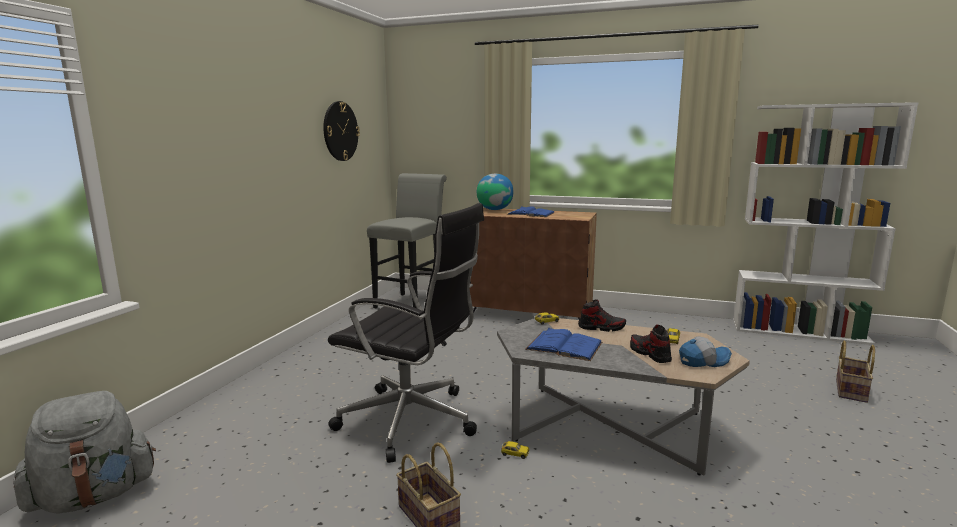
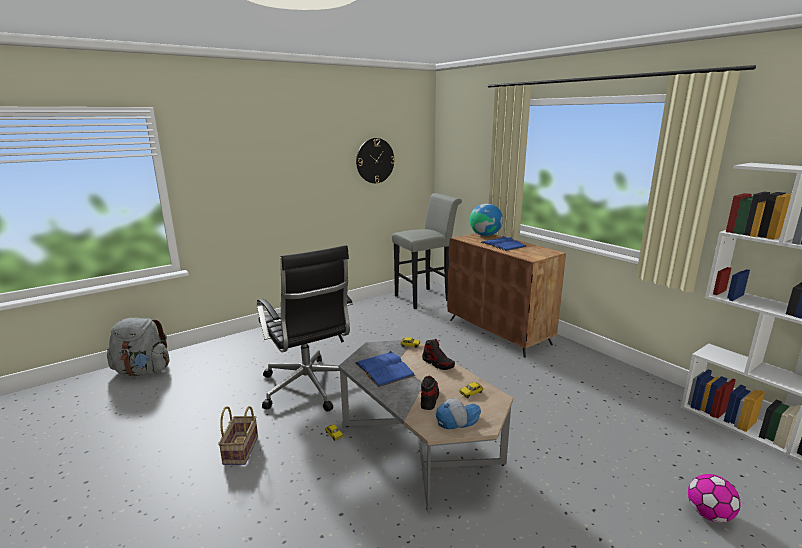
camera: 35 degrees right, 5 degrees up
cap [679,336,732,367] -> cap turned 45 degrees counterclockwise [436,398,481,429]
basket [836,340,875,403] -> football [688,474,741,523]

